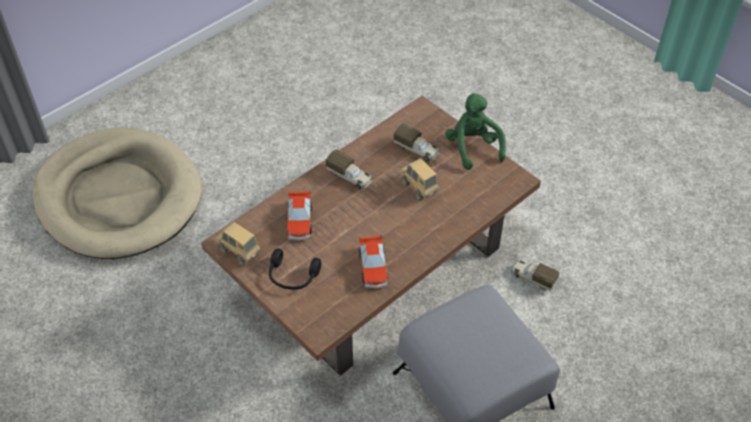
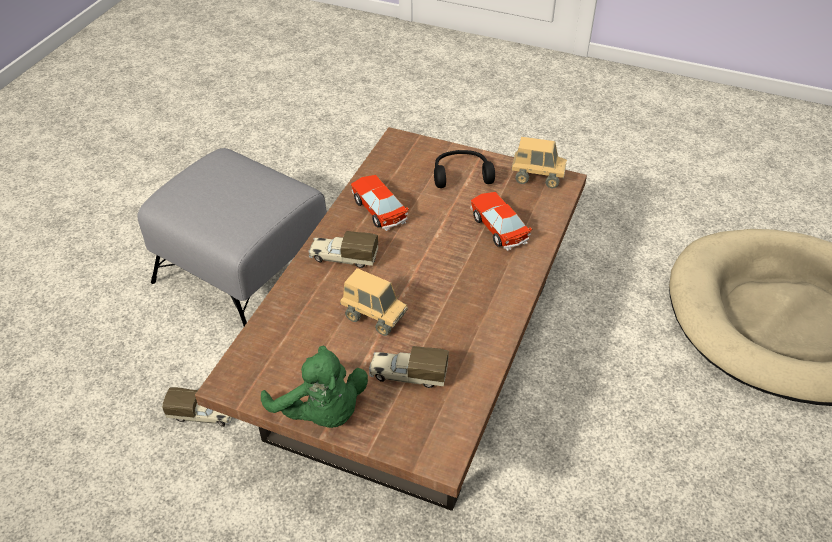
camera: 155 degrees right, 5 degrees down
toy truck [326,150,373,190] -> toy truck moved to [308,231,378,268]

